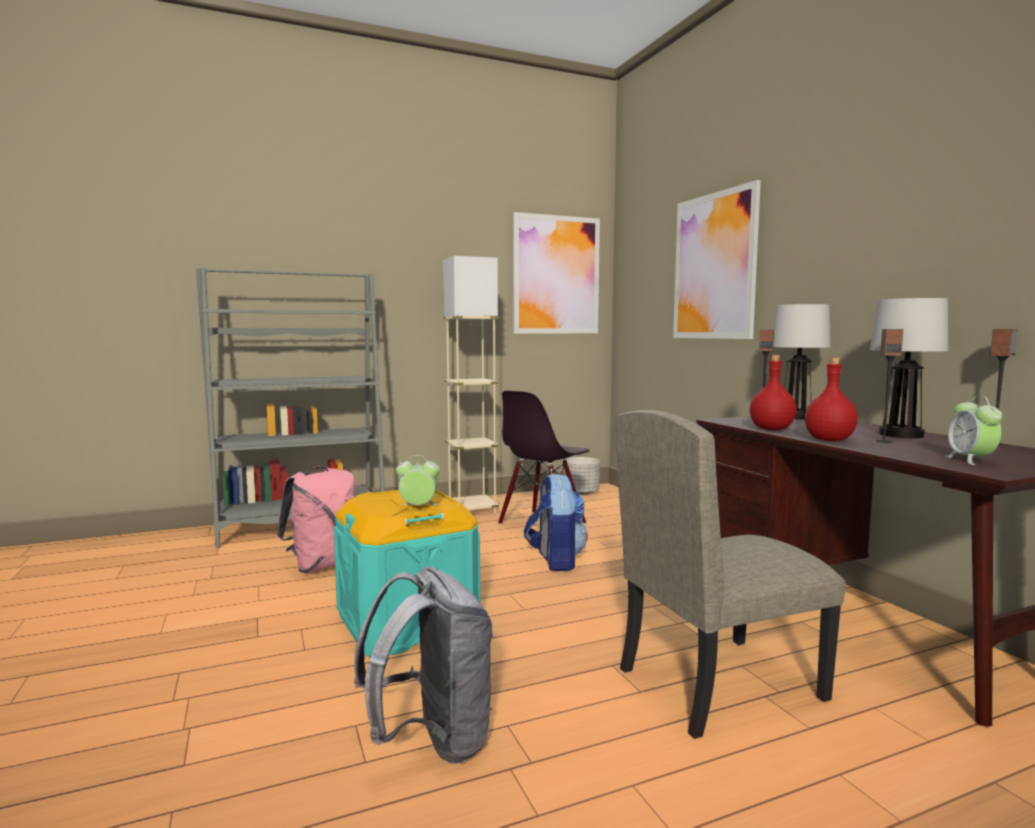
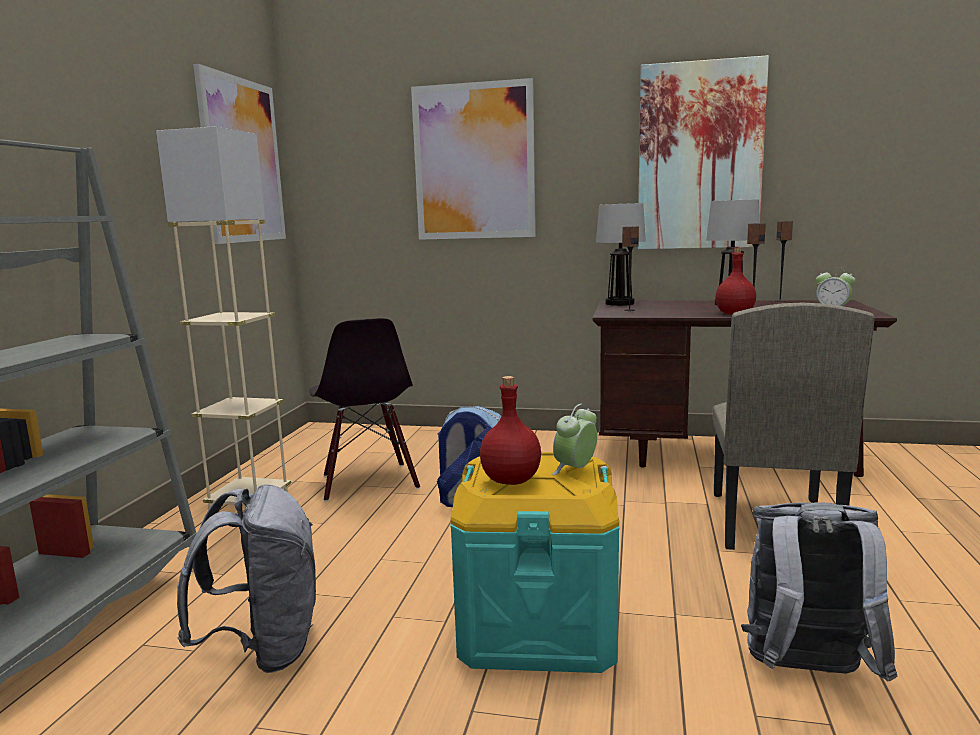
camera: 55 degrees left, 5 degrees up
pink backpack [276,466,355,573] -> grey backpack [177,484,316,673]
grey planter [565,457,600,495] -> none
red bottle [750,355,797,430] -> red bottle moved to [480,376,541,485]
none -> picture [638,55,769,249]

